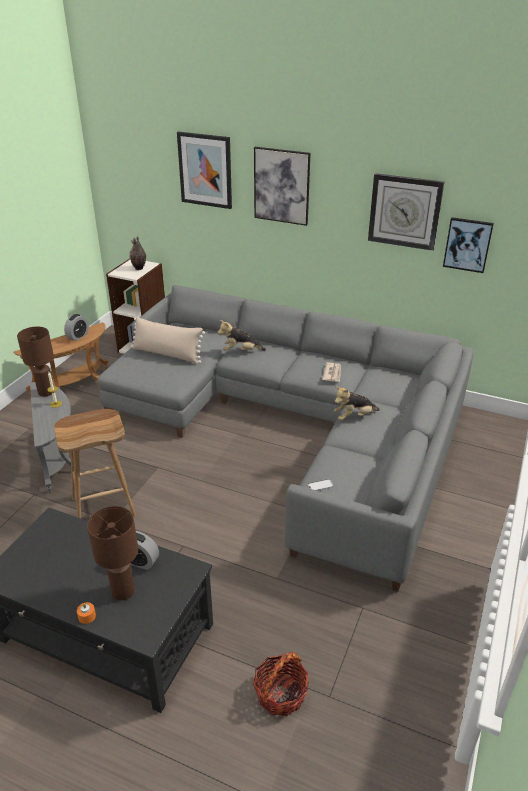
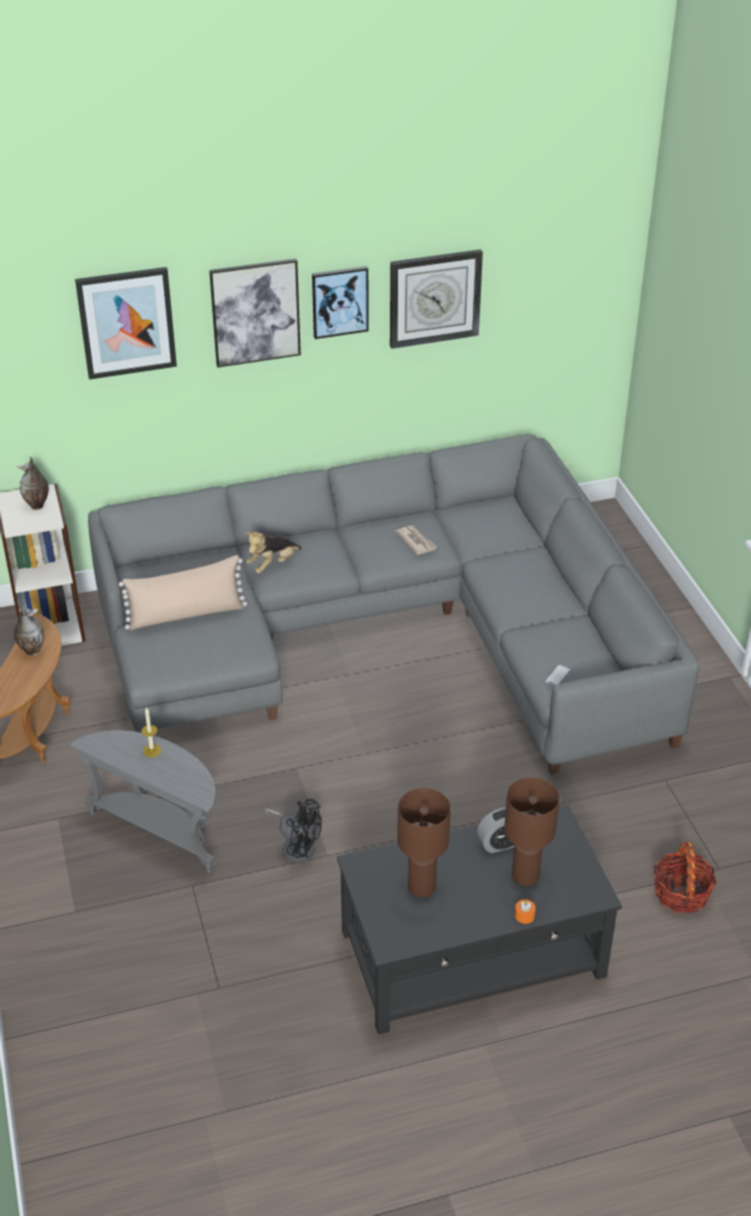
camera: 40 degrees left, 5 degrees up
brown table lamp [17,326,54,396] -> brown table lamp moved to [397,788,451,897]
brown stool [54,409,136,518] -> black fan [264,799,322,863]
alarm clock [64,314,89,341] -> vase [14,603,44,656]
plush toy [334,386,380,420] -> none
picture [443,217,494,273] -> picture moved to [312,266,369,339]

